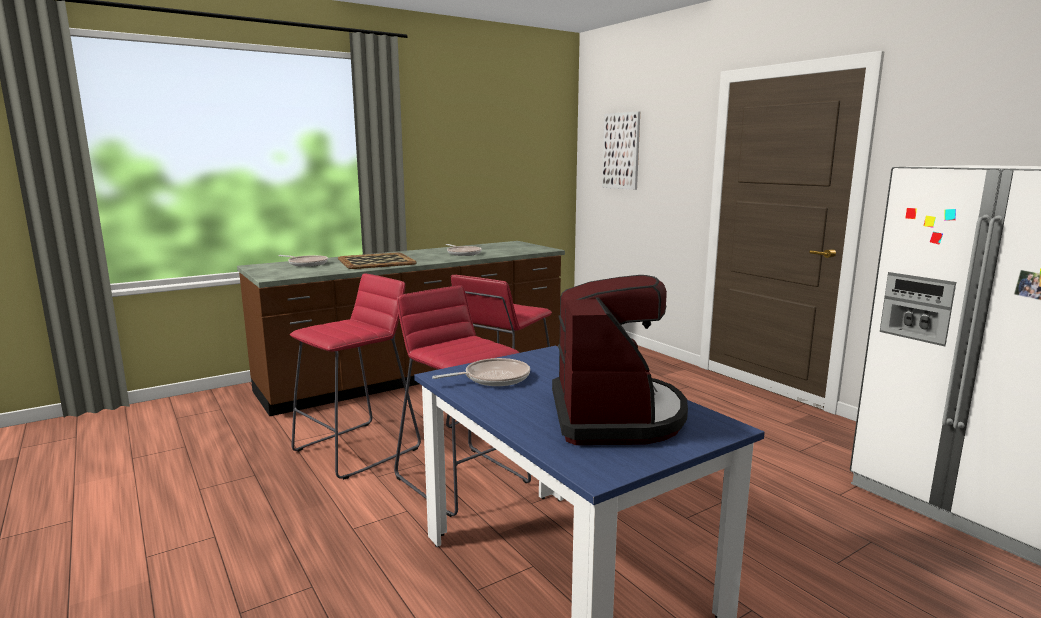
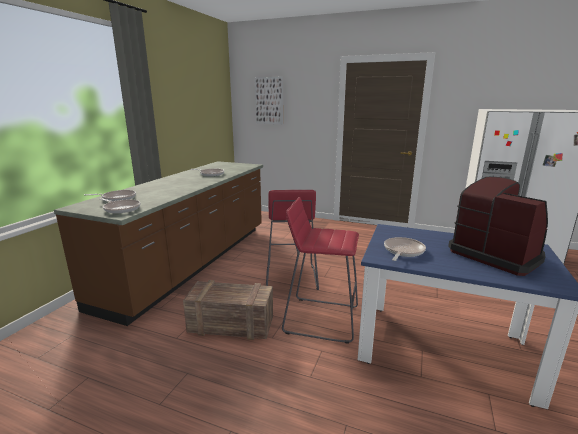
camera: 35 degrees left, 5 degrees up
red stool [290,273,421,480] -> crate [183,280,273,340]
tray [338,253,417,269] -> none
none -> frying pan [100,198,141,213]

